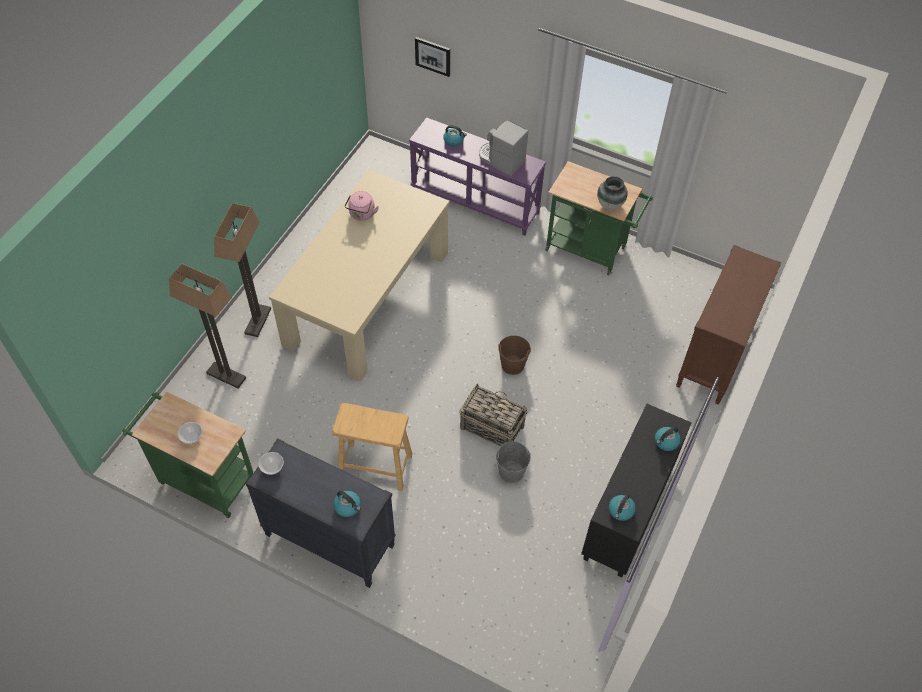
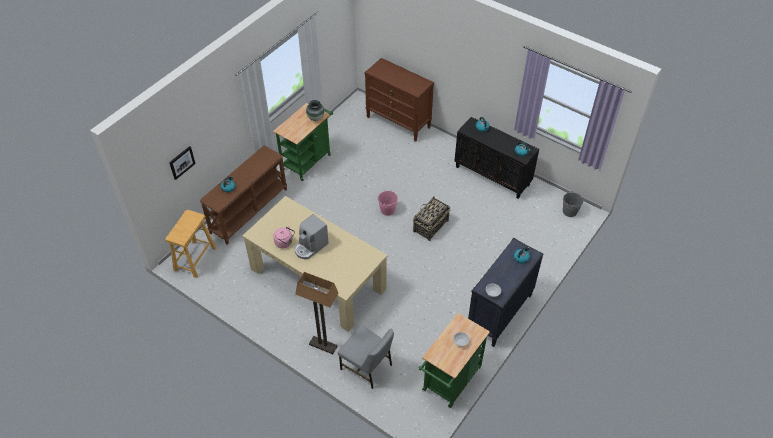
camera: 80 degrees left, 5 degrees down
floor lamp [169,264,246,389] -> grey chair [338,325,394,389]
beige stool [332,403,412,491] -> beige stool moved to [165,210,216,278]
purple console table [409,117,546,236] -> brown console table [199,145,287,245]
coffee machine [479,121,528,176] -> coffee machine moved to [295,214,329,259]
grey bucket [496,441,531,483] -> grey bucket moved to [563,191,583,217]
brown bucket [498,335,531,375] -> pink bucket [378,190,398,216]

